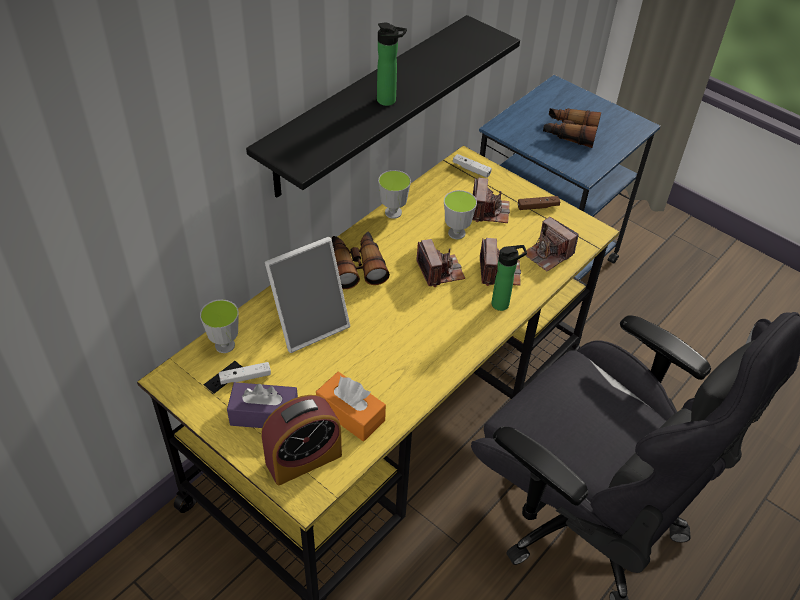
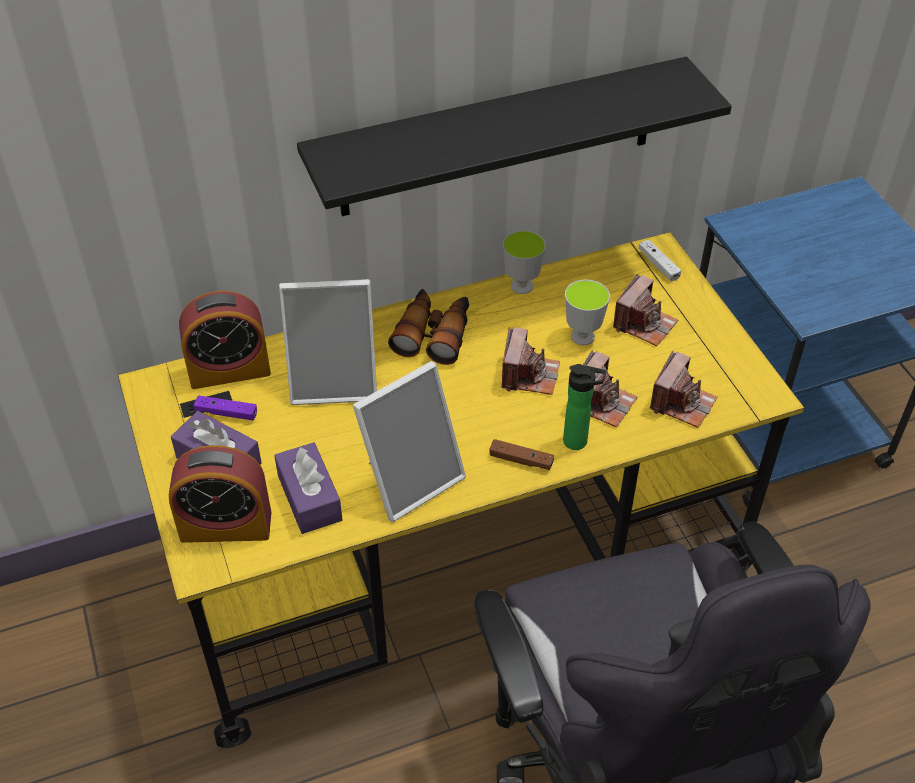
camera: 30 degrees right, 0 degrees up
cup [200,299,239,353] -> alarm clock [179,291,271,389]
white game controller [219,362,271,385] -> purple game controller [194,395,257,420]
orange tissue box [316,372,386,441] -> purple tissue box [274,442,342,534]
bottle [377,23,407,106] -> none
brown game controller [518,196,560,210] -> brown game controller moved to [489,439,554,470]
camera [523,217,579,272] -> camera turned 135 degrees counterclockwise [650,351,718,428]
binoculars [543,108,601,148] -> none
none -> picture frame [353,361,466,522]

